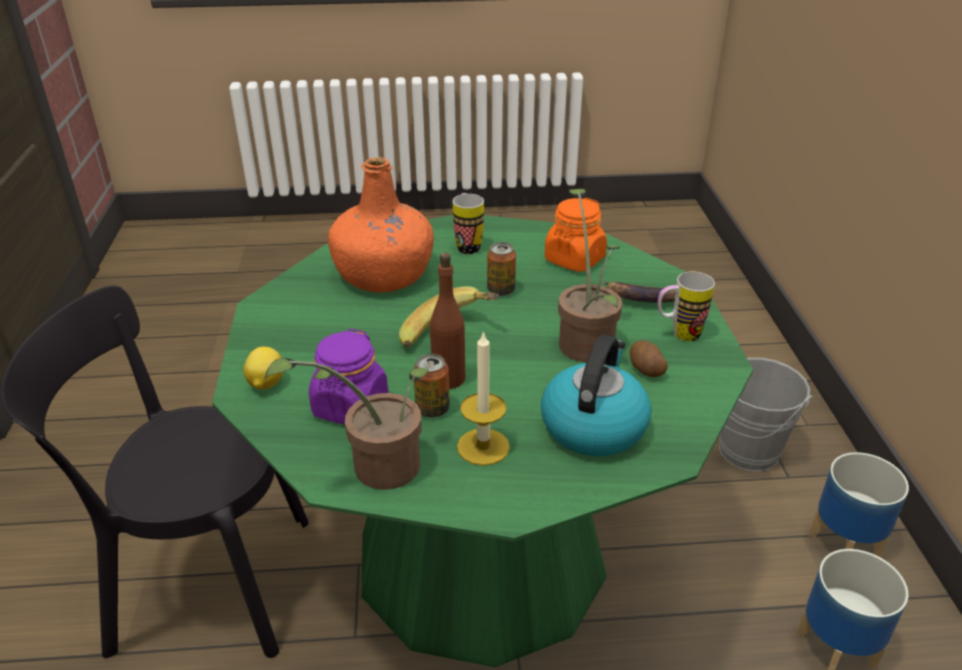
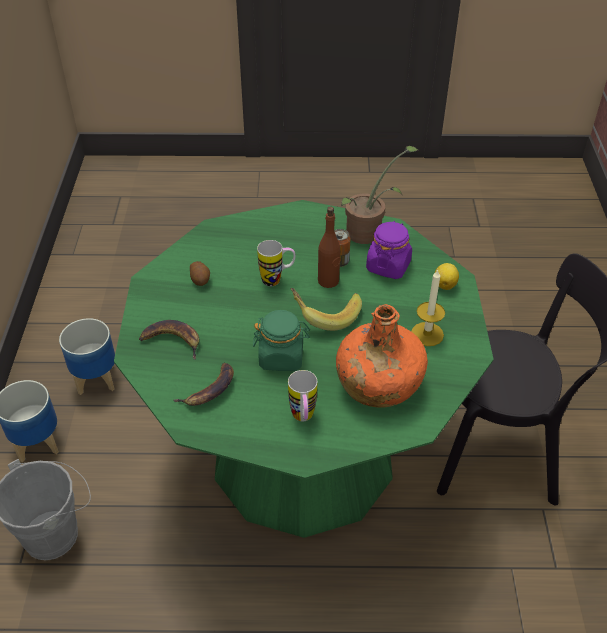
camera: 175 degrees left, 10 degrees up
candle [457,330,510,466] -> candle moved to [411,269,445,346]
can [487,242,516,296] -> green jar [253,310,310,371]
kettle [541,334,652,456] -> none
orange jar [545,198,607,272] -> banana [174,363,234,406]
potted plant [558,189,622,362] -> none
mug [658,272,715,341] -> mug moved to [257,240,295,286]

